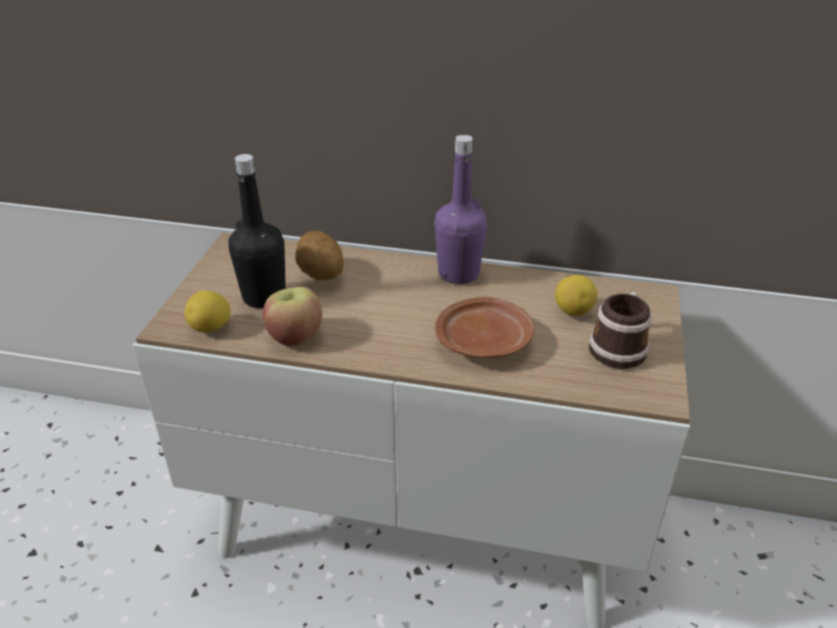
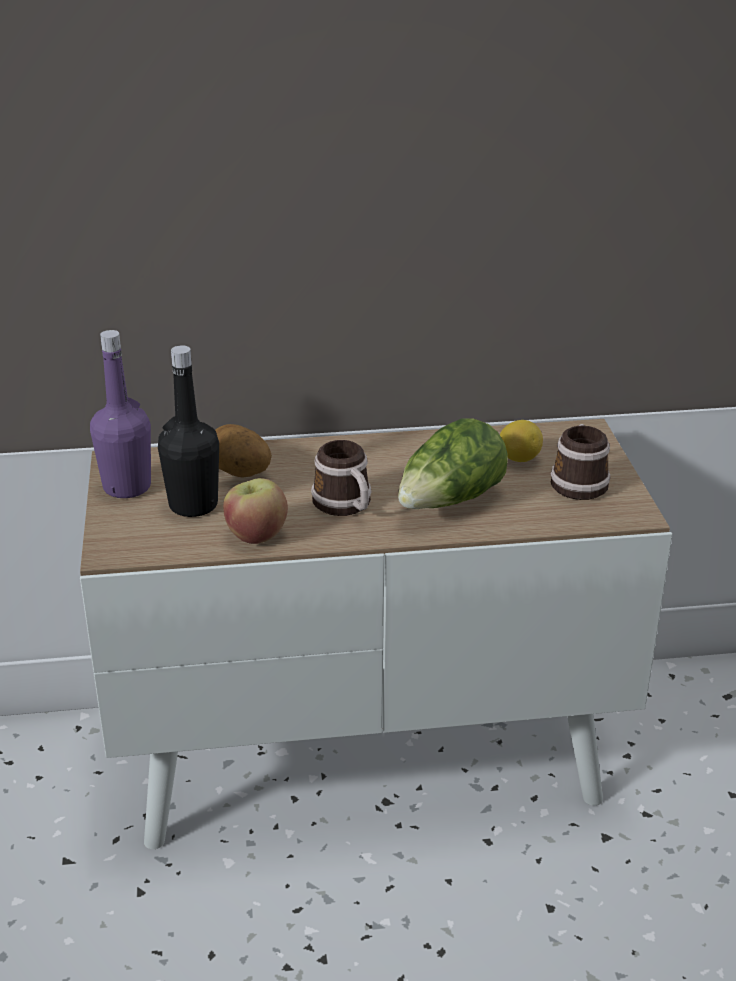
camera: 20 degrees left, 5 degrees down
lemon [185,291,231,332] -> none
purple bottle [434,135,487,284] -> purple bottle moved to [90,330,151,498]
brown plate [435,297,535,358] -> lettuce [398,418,508,509]
none -> mug [311,440,372,516]

